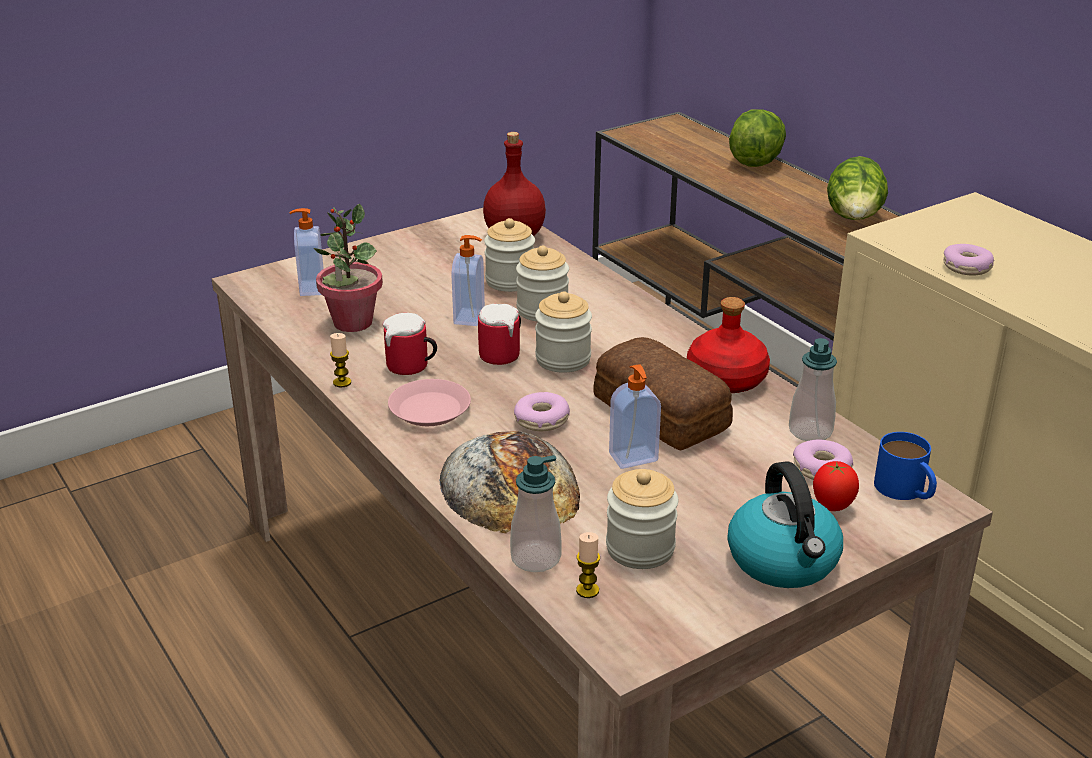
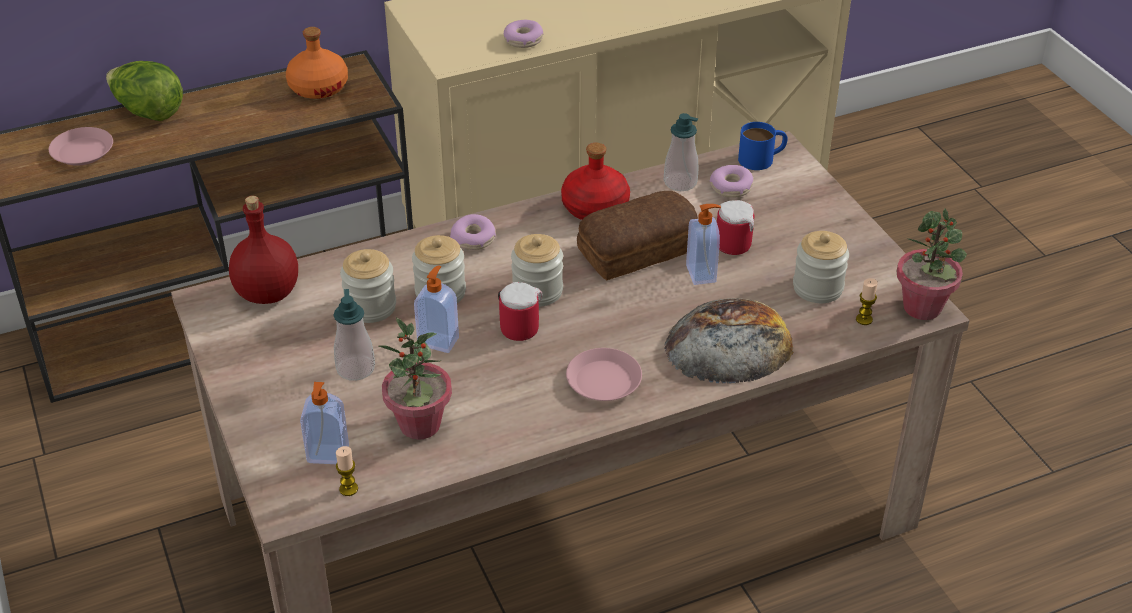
camera: 80 degrees left, 10 degrees up
candle [330,333,351,387] -> candle moved to [336,446,358,496]
mug [383,313,437,375] -> mug moved to [717,200,754,255]
soap dispenser [510,455,561,572] -> soap dispenser moved to [333,289,375,381]
donut [514,392,570,431] -> donut moved to [450,214,496,250]
kettle [728,461,843,588] -> none
tomato [813,461,859,511] -> none
lettuce [827,156,888,220] -> orange bottle [286,27,348,99]
none -> pink plate [49,127,113,166]
none -> potted plant [897,208,967,320]

